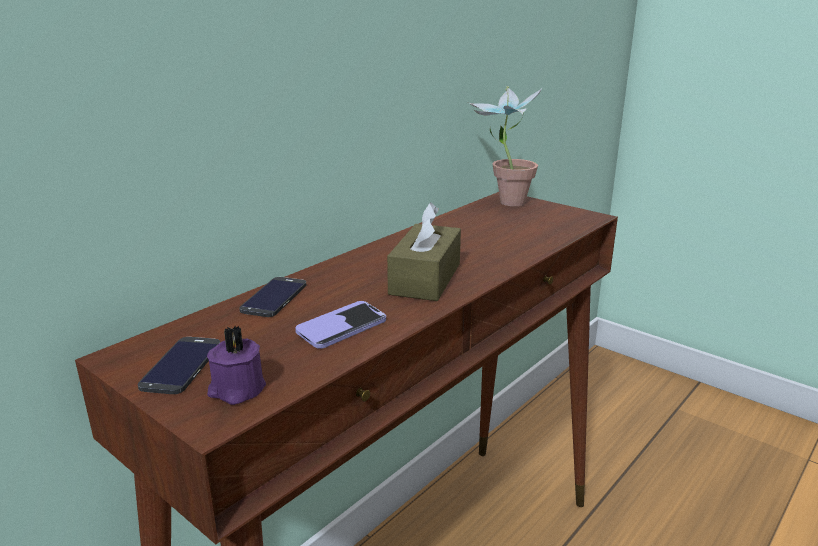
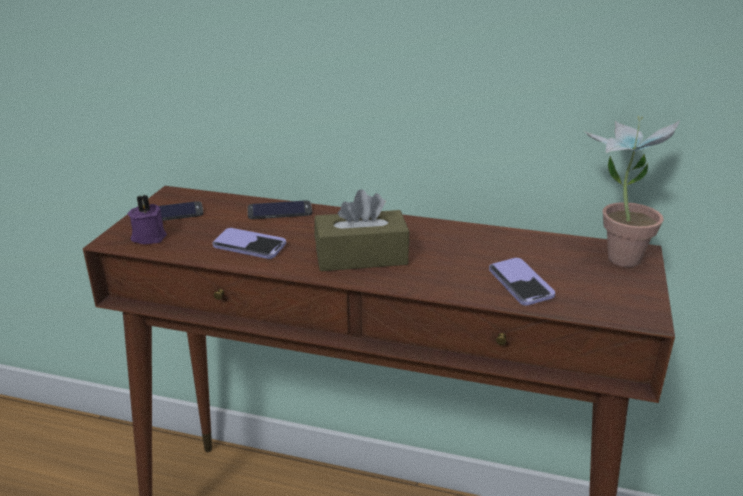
camera: 65 degrees right, 5 degrees up
none -> phone [489,258,555,306]

